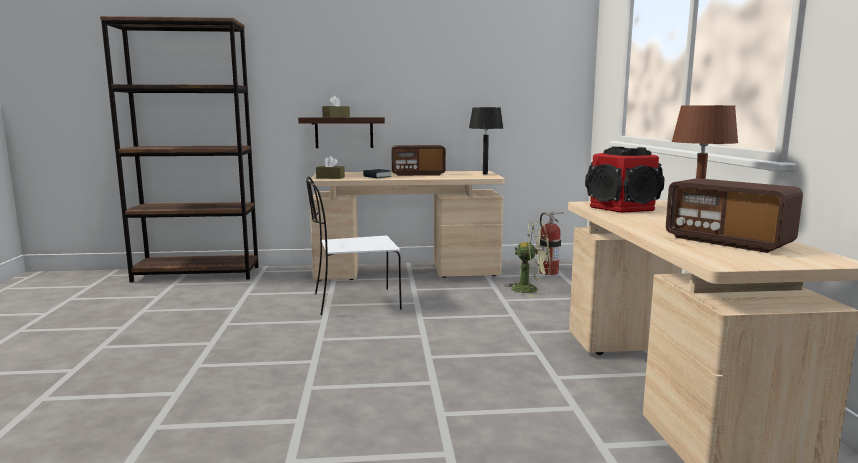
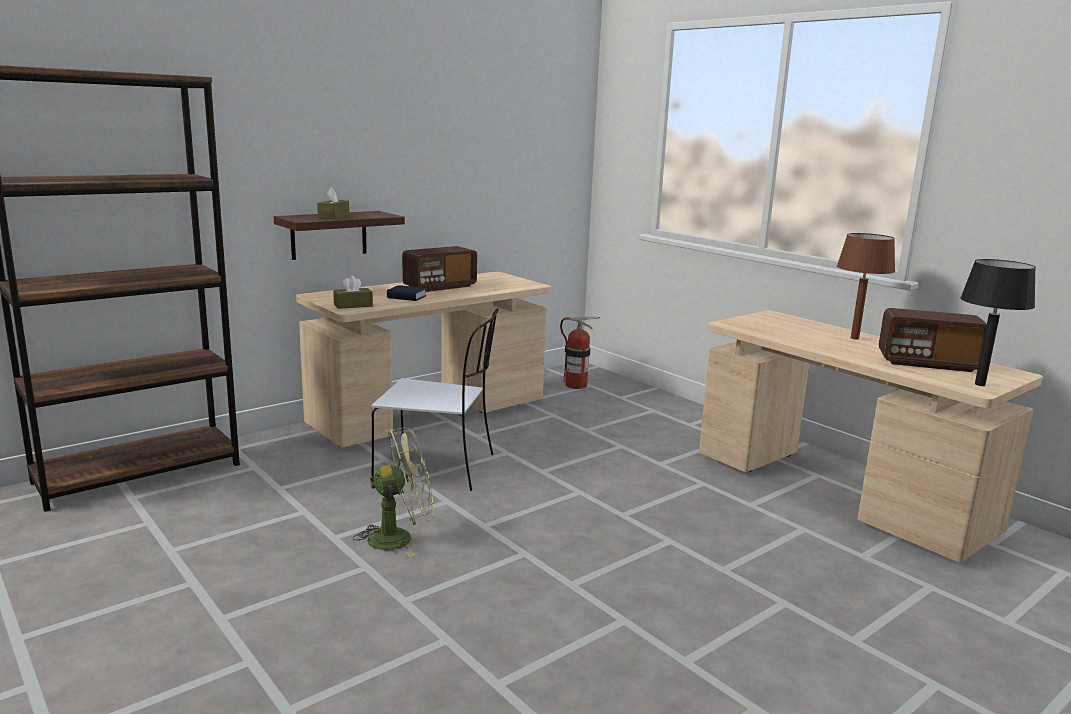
camera: 35 degrees left, 5 degrees up
white chair [306,177,402,315] -> white chair turned 120 degrees counterclockwise [371,308,499,491]
black table lamp [469,107,503,174] -> black table lamp moved to [960,259,1036,386]
green fan [506,221,551,297] -> green fan moved to [353,427,433,557]
speaker [585,147,664,213] -> none

